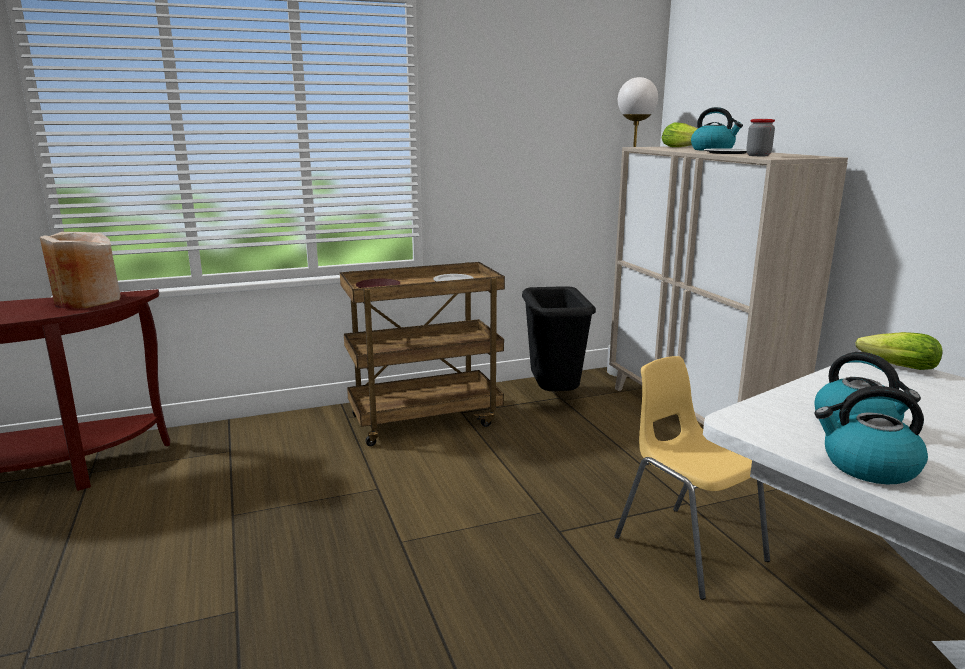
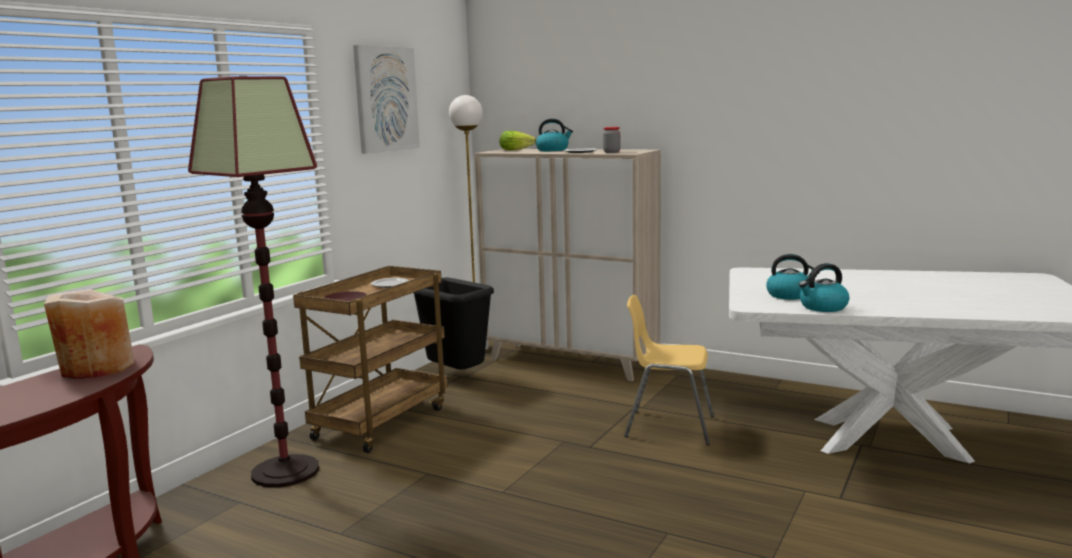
camera: 40 degrees left, 5 degrees down
lettuce [855,332,943,370] -> none
none -> floor lamp [188,76,319,488]
none -> picture [353,45,420,154]

